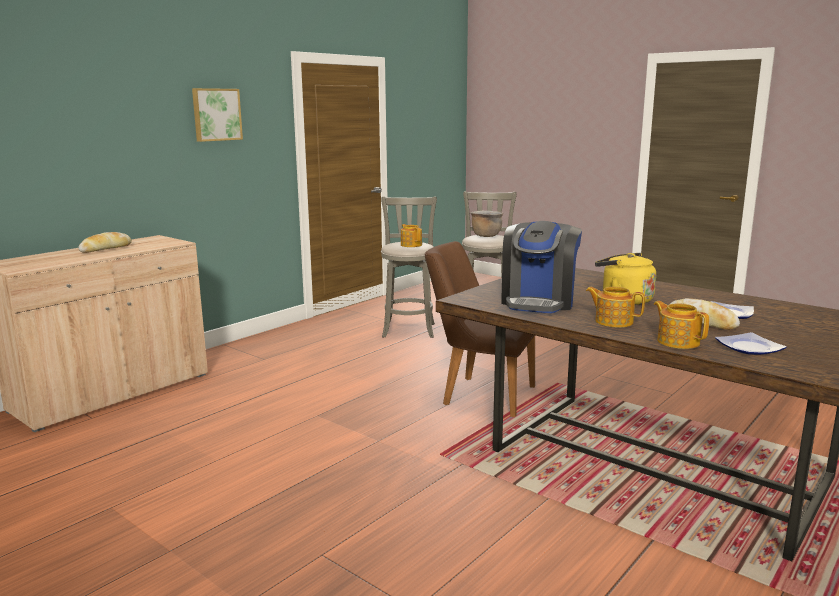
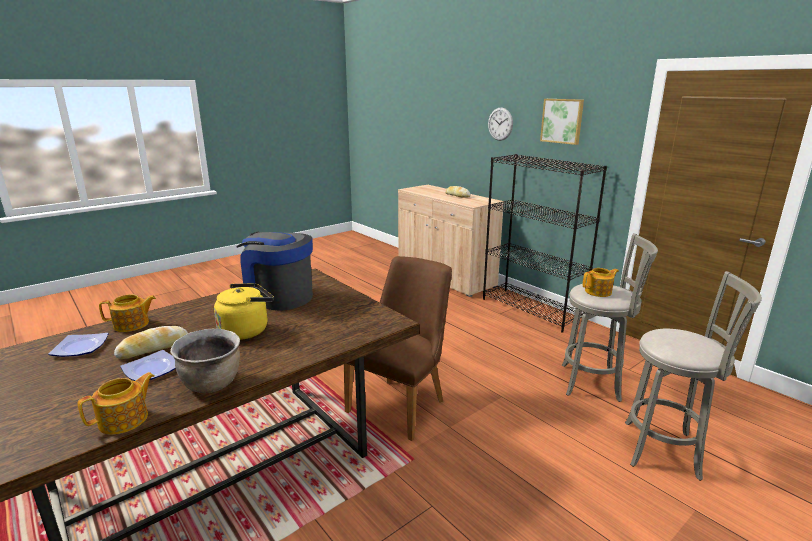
camera: 100 degrees right, 5 degrees up
brown cooking pot [471,210,503,237] -> brown cooking pot moved to [170,329,240,393]
teapot [586,287,645,328] -> teapot moved to [77,372,154,435]
none -> black bookcase [483,154,607,333]
none -> wall clock [488,107,513,141]

